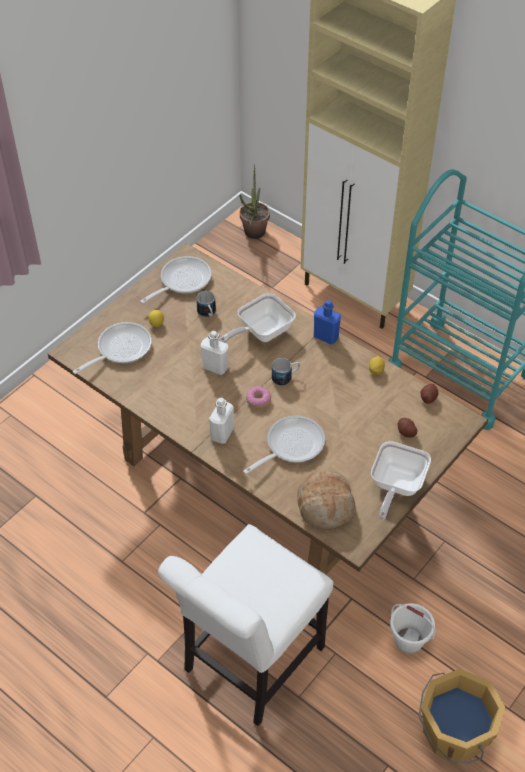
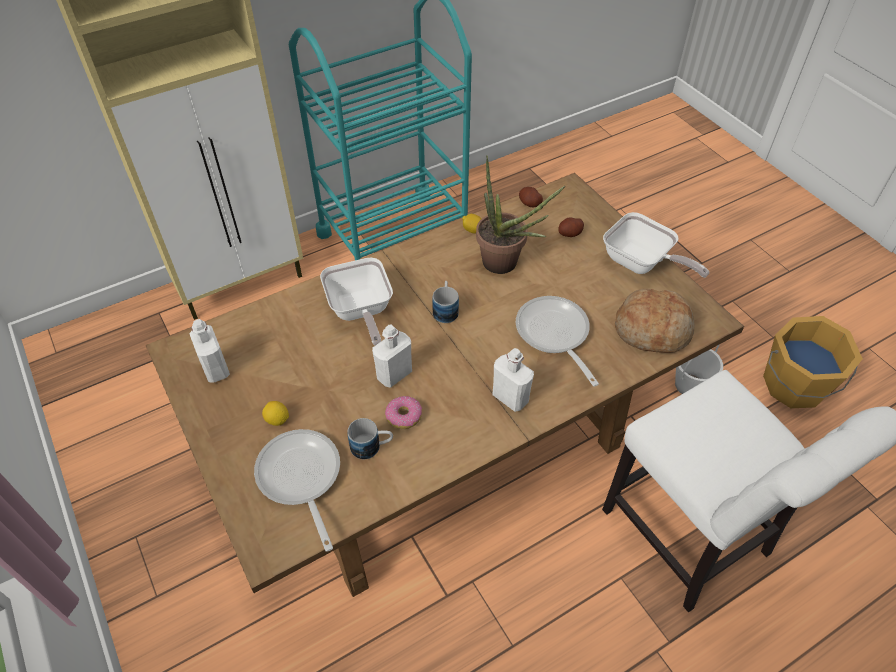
camera: 70 degrees left, 0 degrees up
frying pan [140,256,212,304] -> white bottle [189,319,230,383]
mug [196,291,216,317] -> mug moved to [348,418,393,459]
potted plant [239,164,270,239] -> potted plant moved to [476,155,565,274]
donut [246,386,271,408] -> donut moved to [385,396,422,429]
blue bottle [314,300,341,344] -> none

